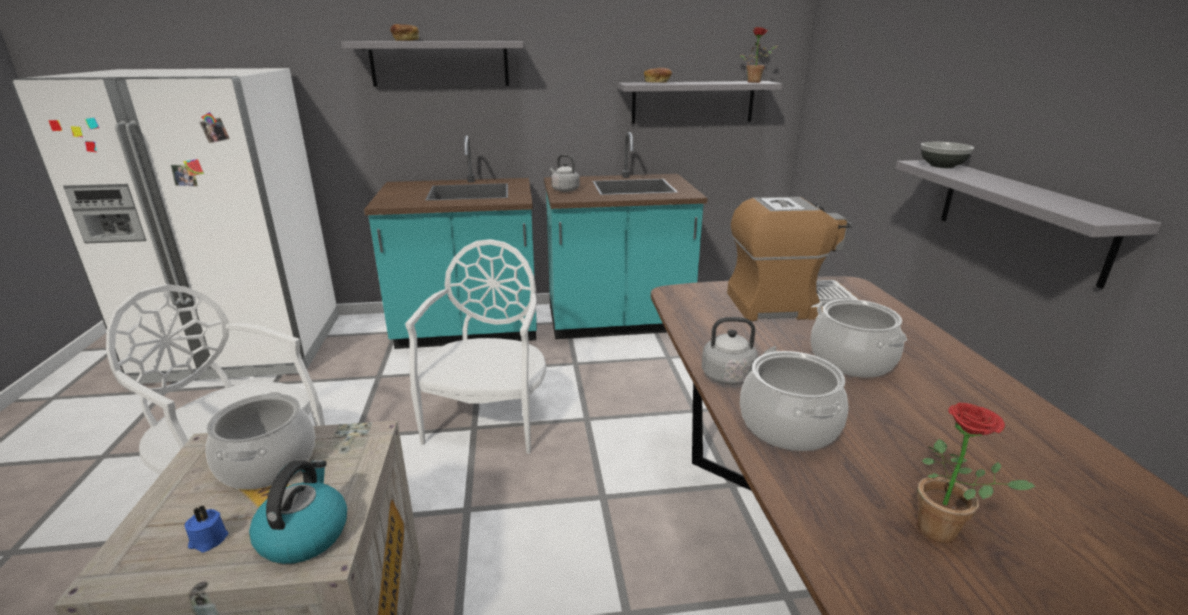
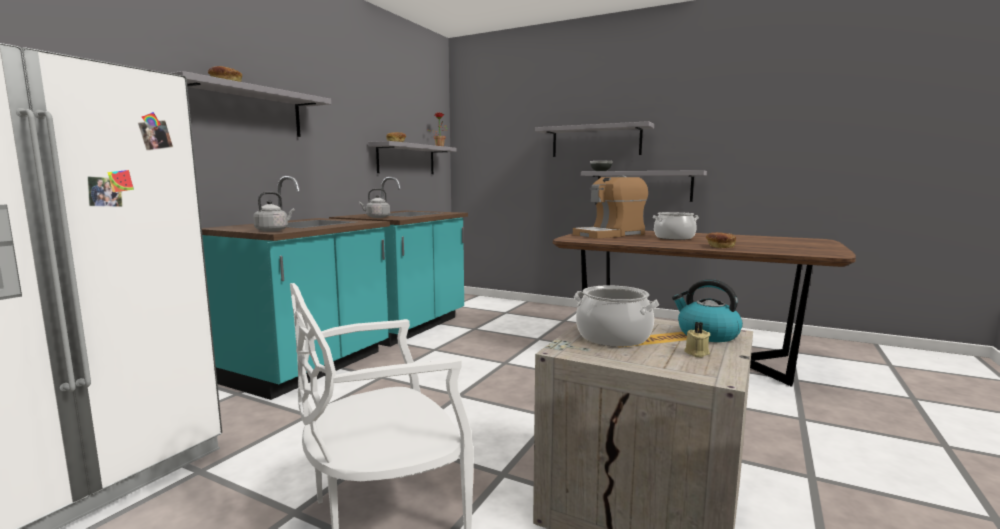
camera: 55 degrees left, 15 degrees down
blue candle [184,505,229,553] -> beige candle [684,322,710,358]
white chair [405,239,546,454] -> none
grey kettle [702,317,776,385] -> grey kettle moved to [253,192,295,232]
coffee machine [727,197,859,321] -> coffee machine turned 150 degrees counterclockwise [573,176,648,239]
cooking pot [740,351,849,451] -> bread [706,232,736,248]
potted plant [917,403,1036,543] -> none
none -> grey shelf [535,121,654,157]

